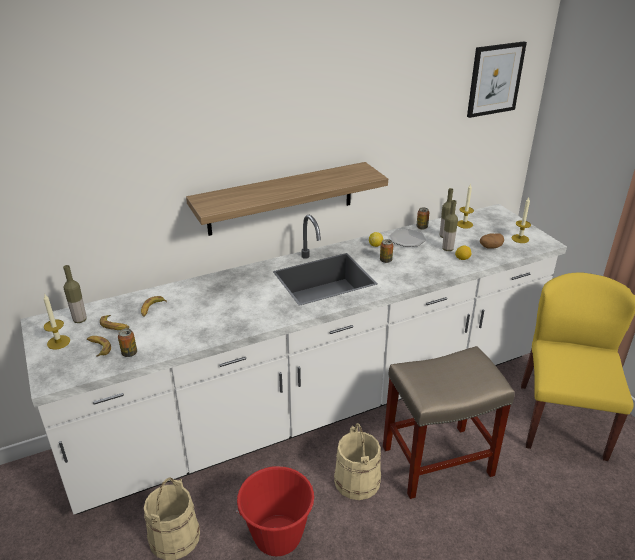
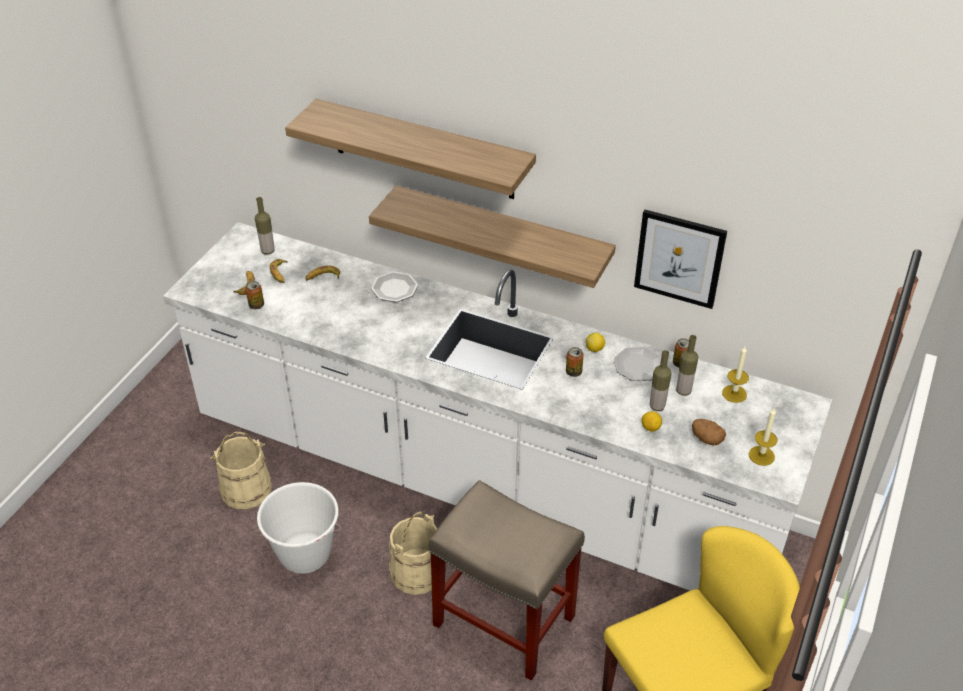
camera: 50 degrees right, 10 degrees up
candle [43,294,70,350] -> none
red bucket [236,466,314,556] -> white bucket [257,482,341,574]
picture [467,41,527,118] -> picture moved to [634,210,727,309]
none -> shelf [285,99,536,199]
none -> plate [371,272,418,302]

